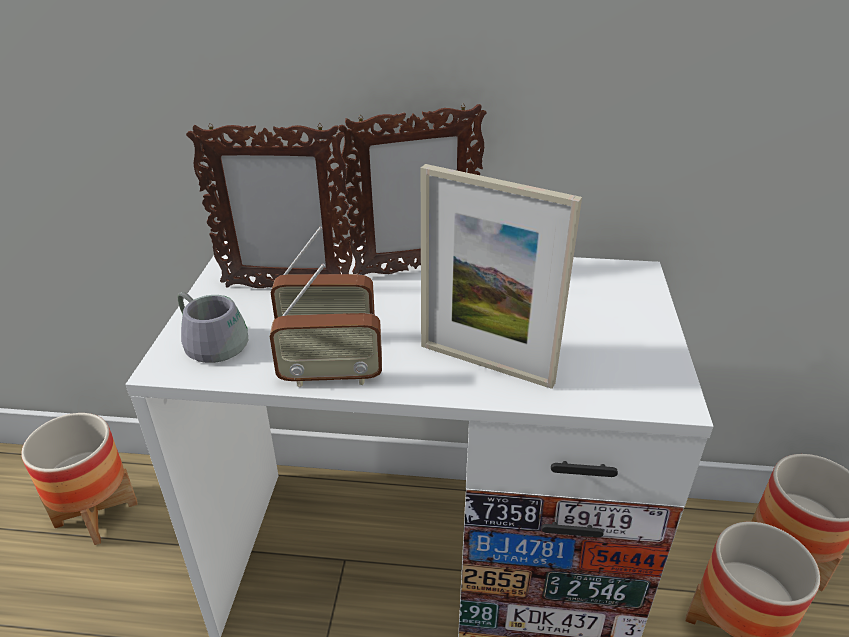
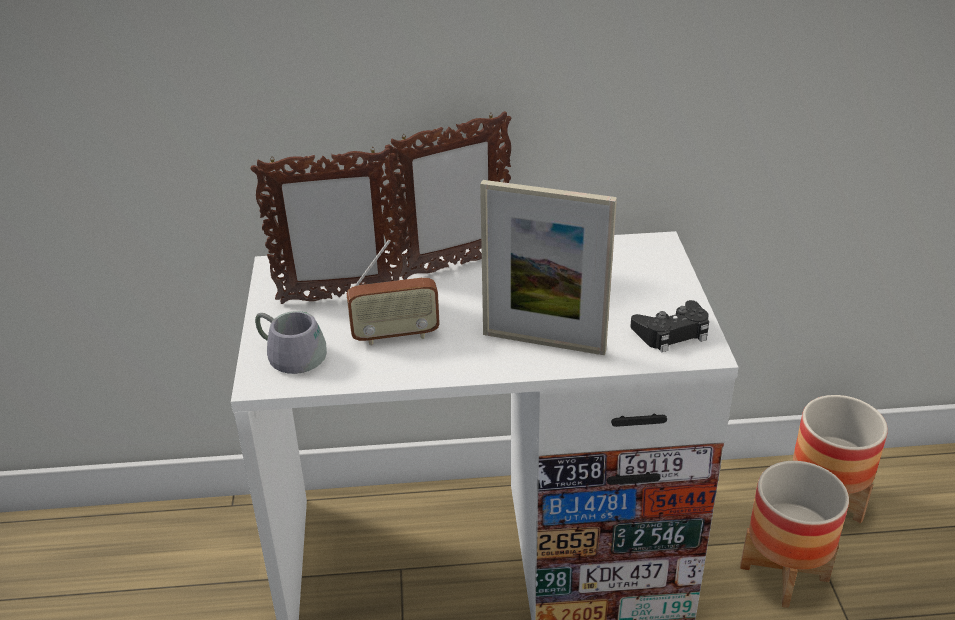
camera: 10 degrees left, 0 degrees up
planter [21,413,138,545] -> none
radio [269,264,382,388] -> none
none -> black game controller [630,300,709,353]

